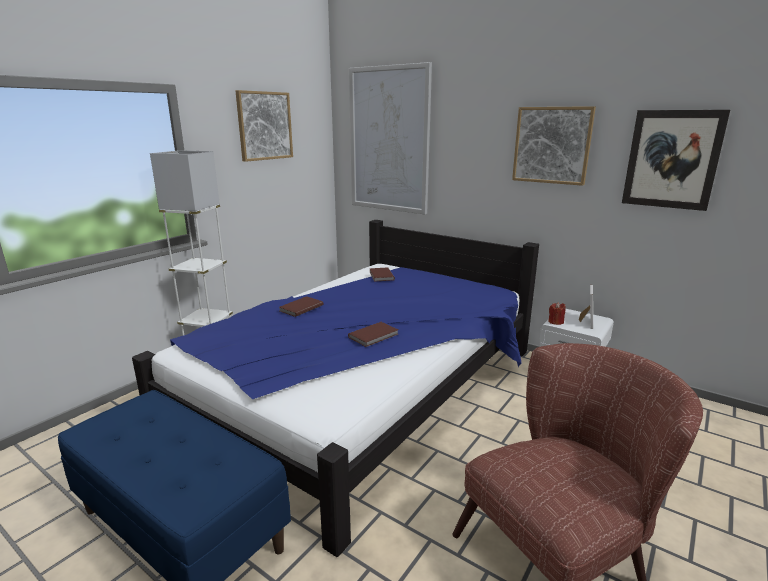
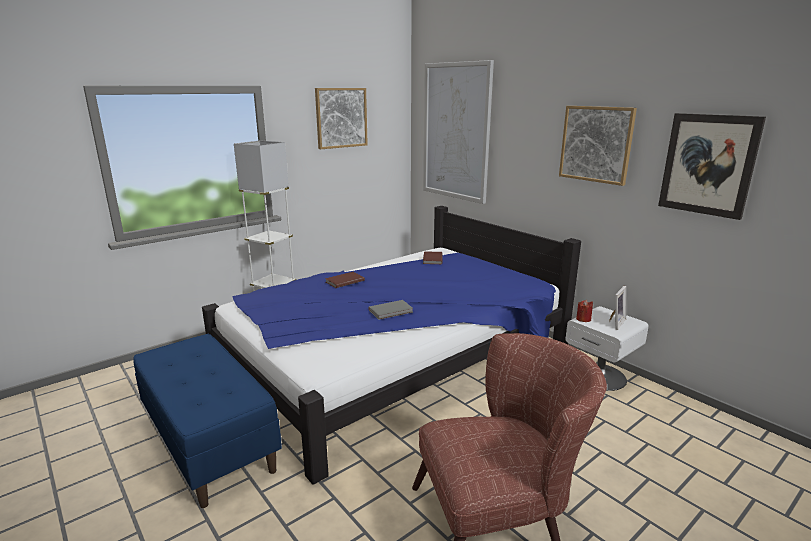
camera: 15 degrees right, 0 degrees up
brown book [348,322,398,347] -> grey book [369,300,413,320]

